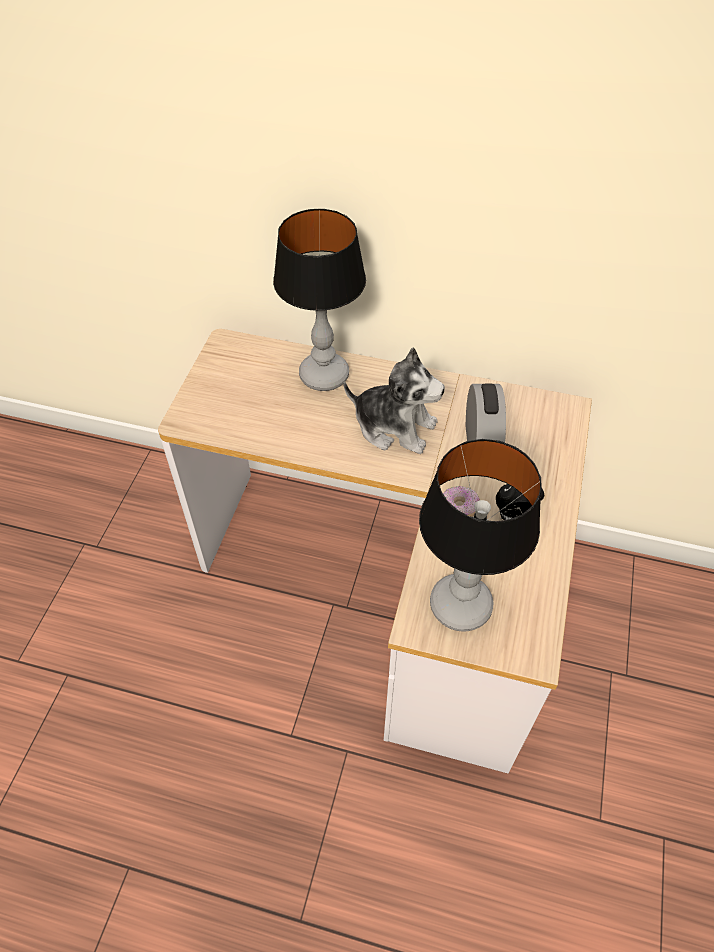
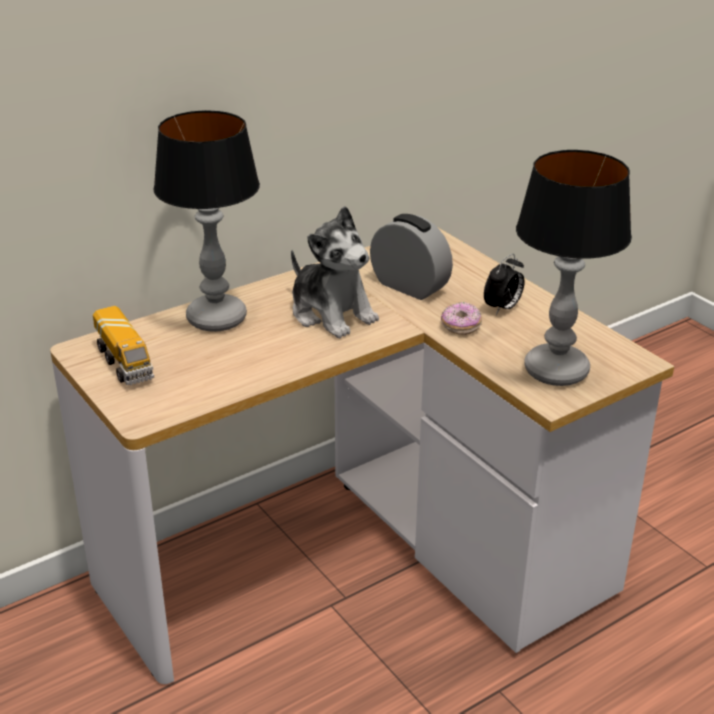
camera: 50 degrees left, 20 degrees down
plush toy [344,348,445,454] -> plush toy turned 75 degrees clockwise [291,206,379,338]
none -> toy truck [93,306,154,386]

